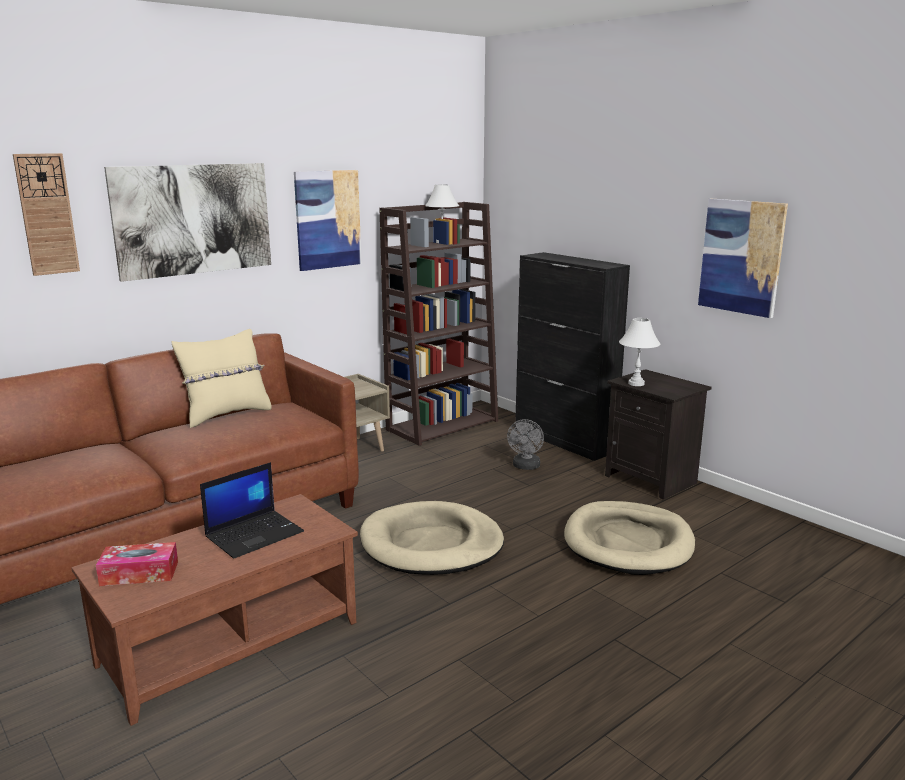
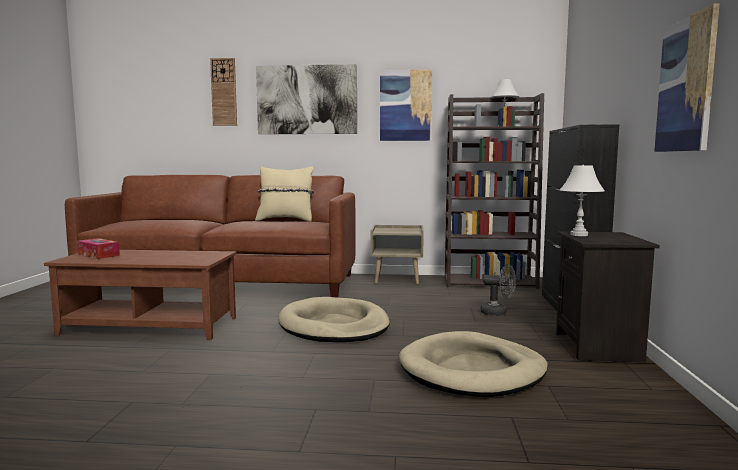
camera: 45 degrees right, 10 degrees down
laptop [200,462,304,559] -> none
grey fan [507,419,544,470] -> grey fan turned 135 degrees counterclockwise [481,264,516,316]

